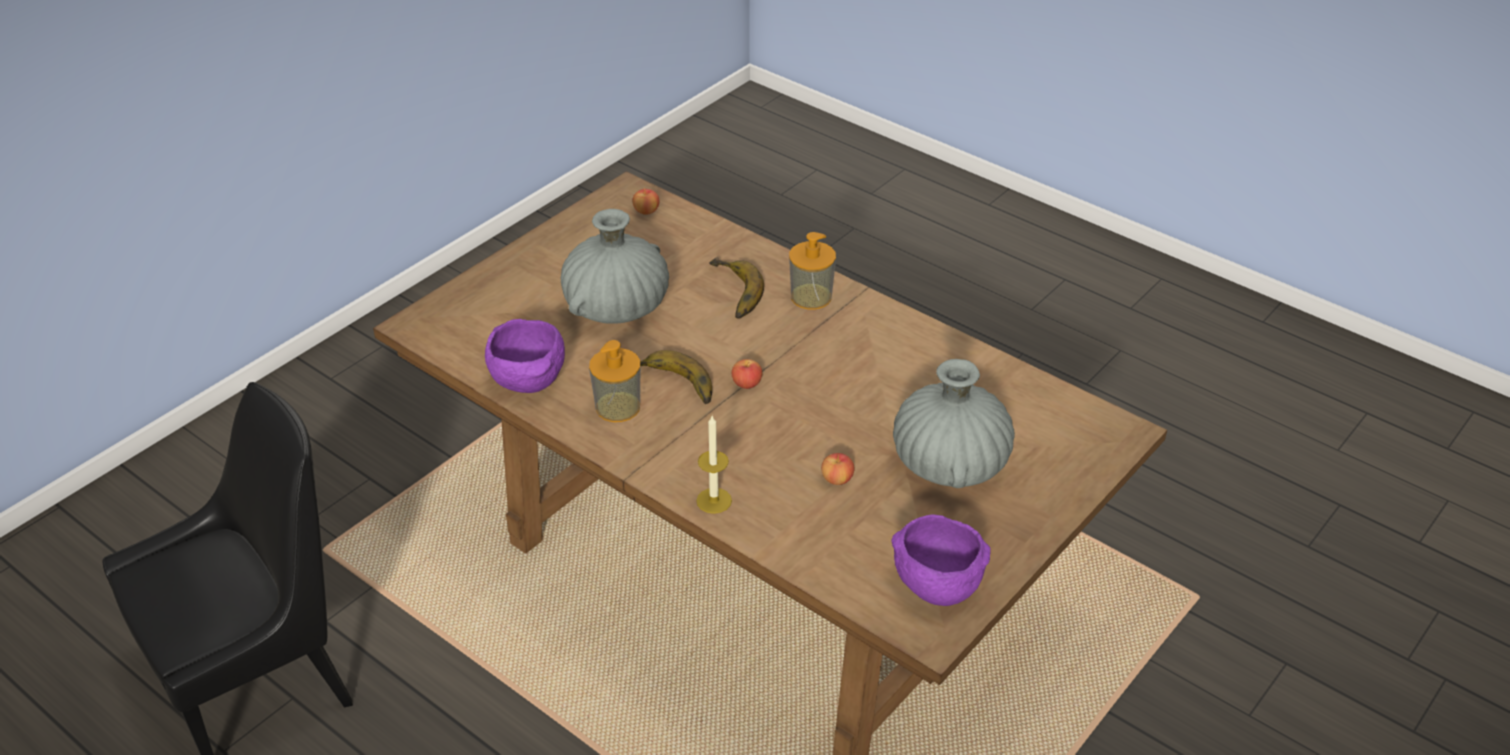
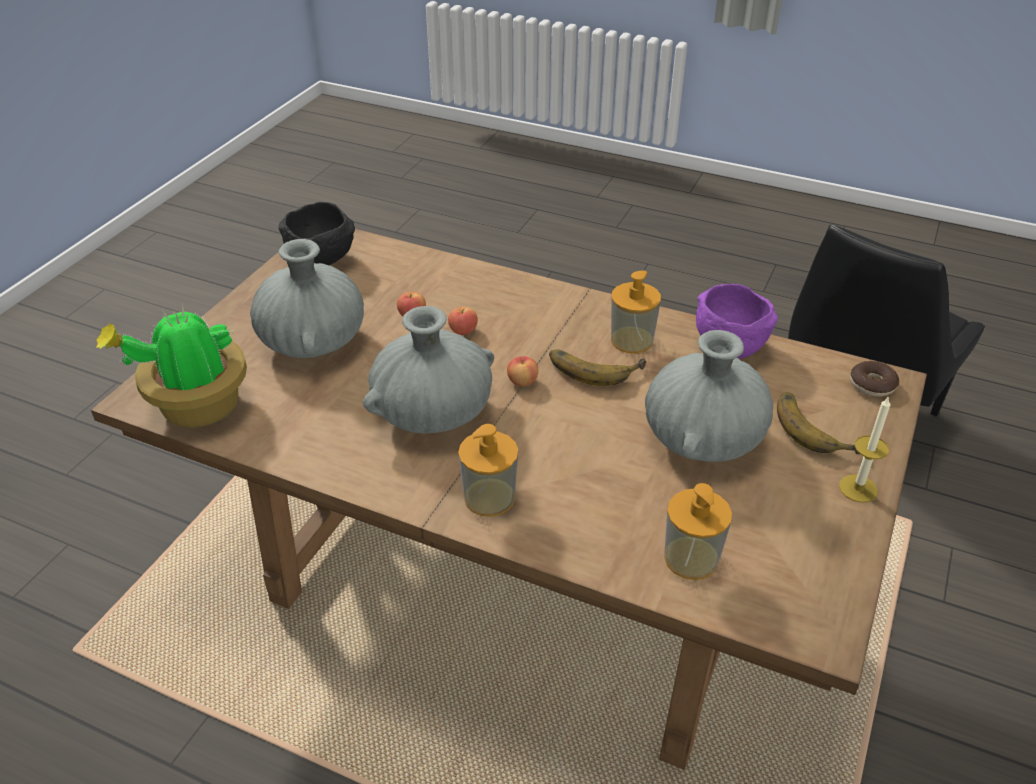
camera: 165 degrees right, 0 degrees up
apple [633,188,659,215] -> apple moved to [448,307,478,335]
candle [696,416,732,514] -> candle moved to [839,396,890,503]
banana [710,257,764,319] -> banana moved to [777,392,860,454]
purple bowl [892,514,991,606] -> black bowl [278,202,355,265]
none -> potted plant [96,305,247,427]
none -> grey vase [363,306,494,433]
none -> soap dispenser [664,483,732,580]
none -> donut [850,361,899,397]

